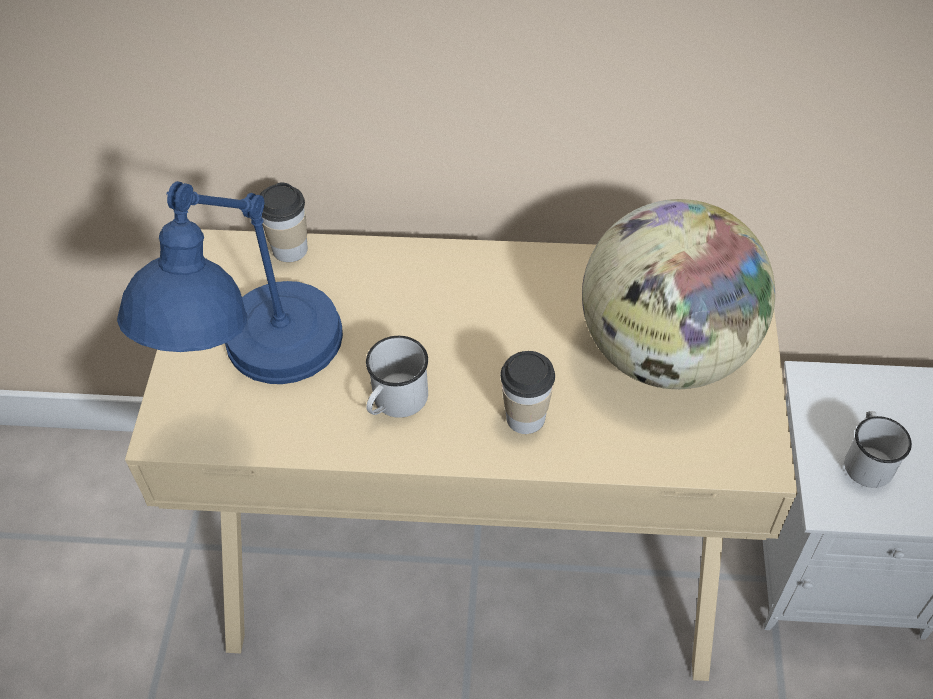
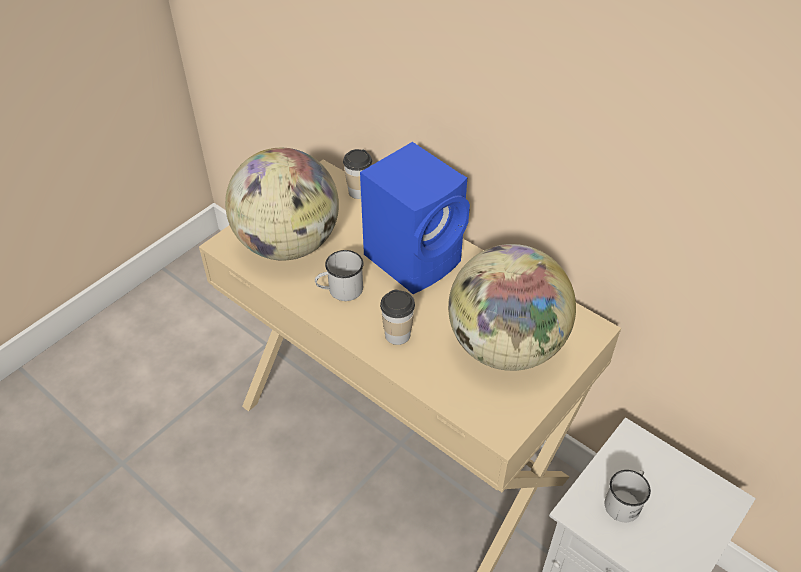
camera: 35 degrees right, 5 degrees down
blue table lamp [117,181,343,384] -> globe [225,148,339,261]
none -> blue speaker [360,142,470,294]

